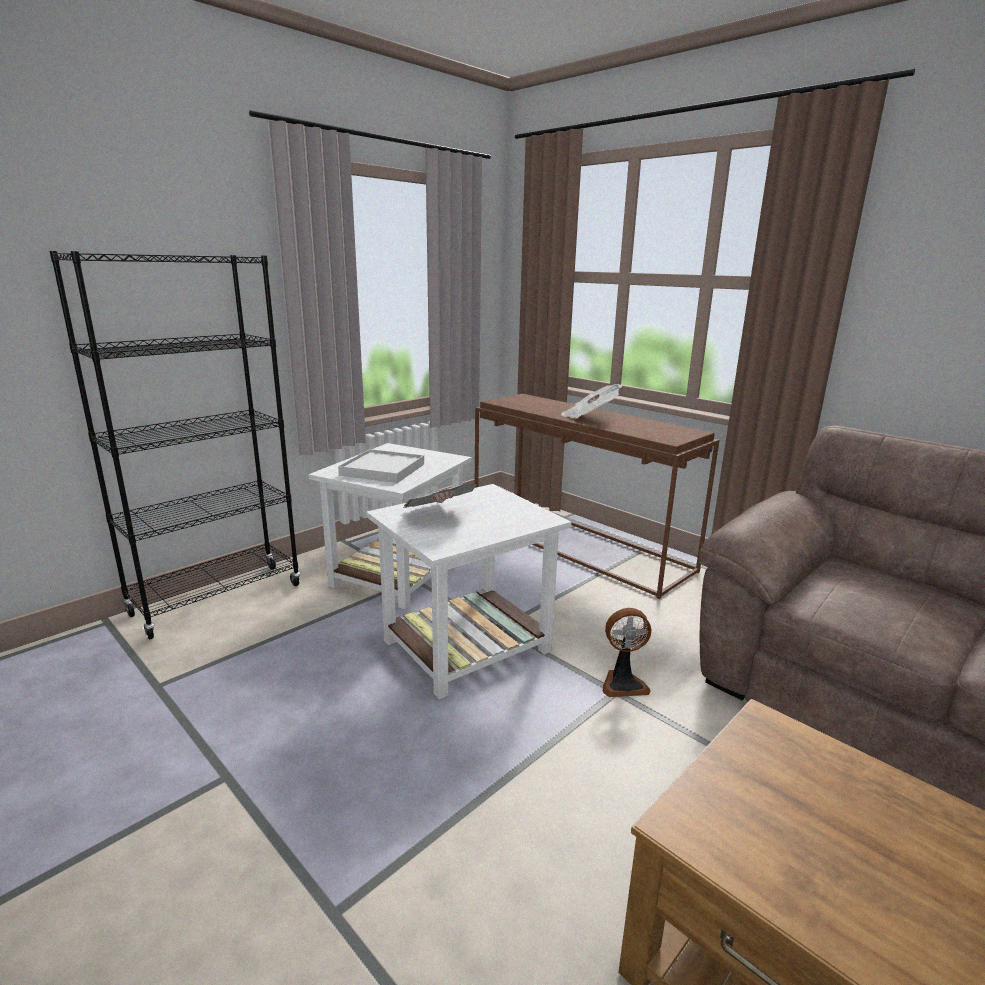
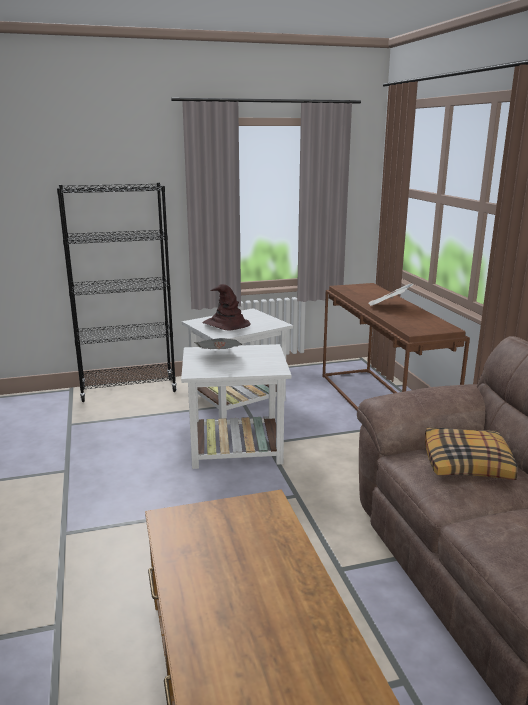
camera: 30 degrees right, 0 degrees up
white tray [338,449,424,483] -> brown hat [203,284,251,330]
fan [603,608,651,697] -> none
none -> pillow [425,427,518,480]

